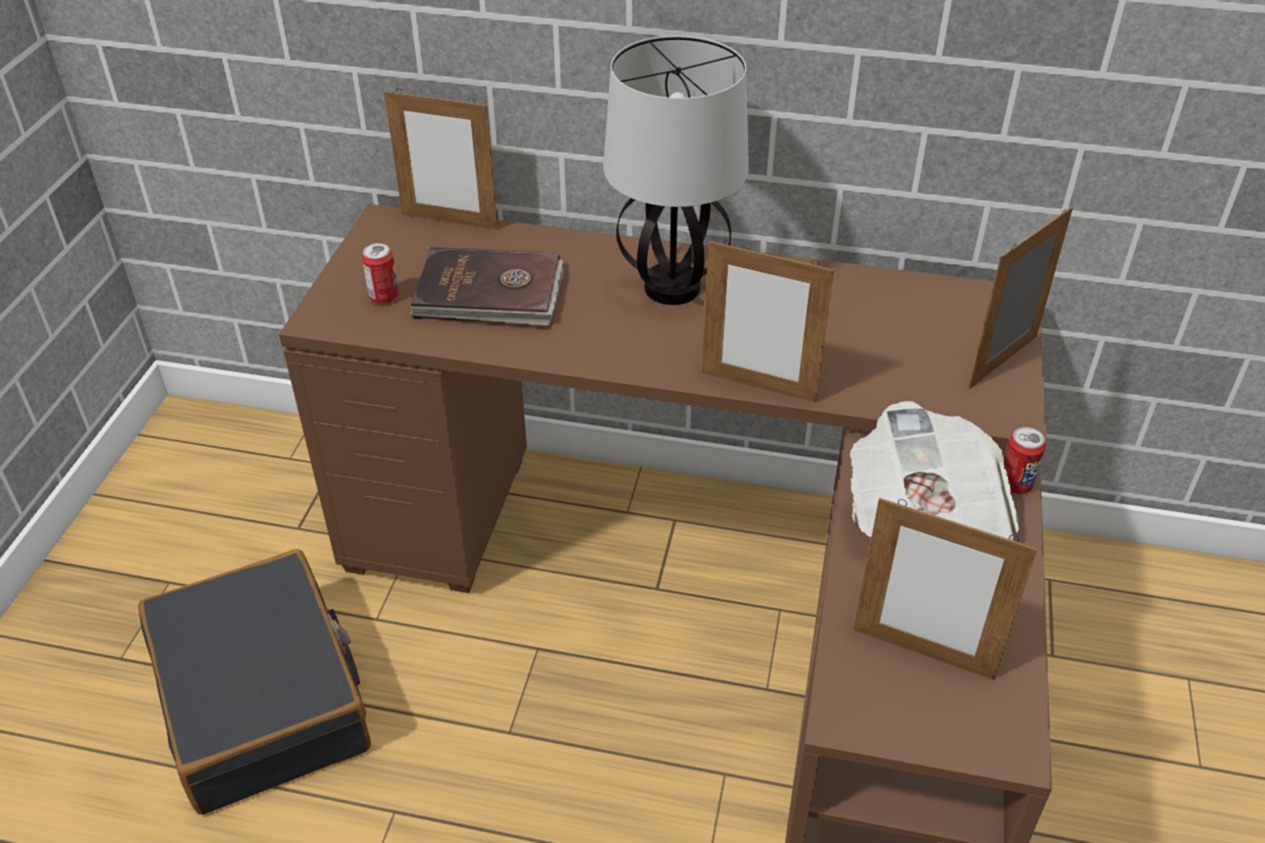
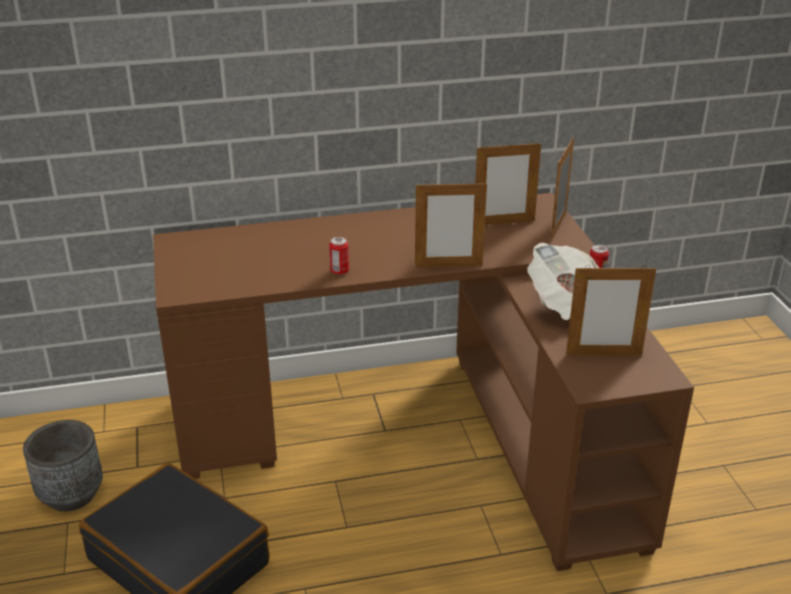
camera: 25 degrees left, 10 degrees down
can [362,243,399,304] -> can moved to [329,237,349,275]
picture frame [384,88,498,230] -> picture frame moved to [475,141,541,225]
brown book [410,247,564,326] -> none
table lamp [603,35,749,305] -> none
none -> grey planter [23,420,103,512]

